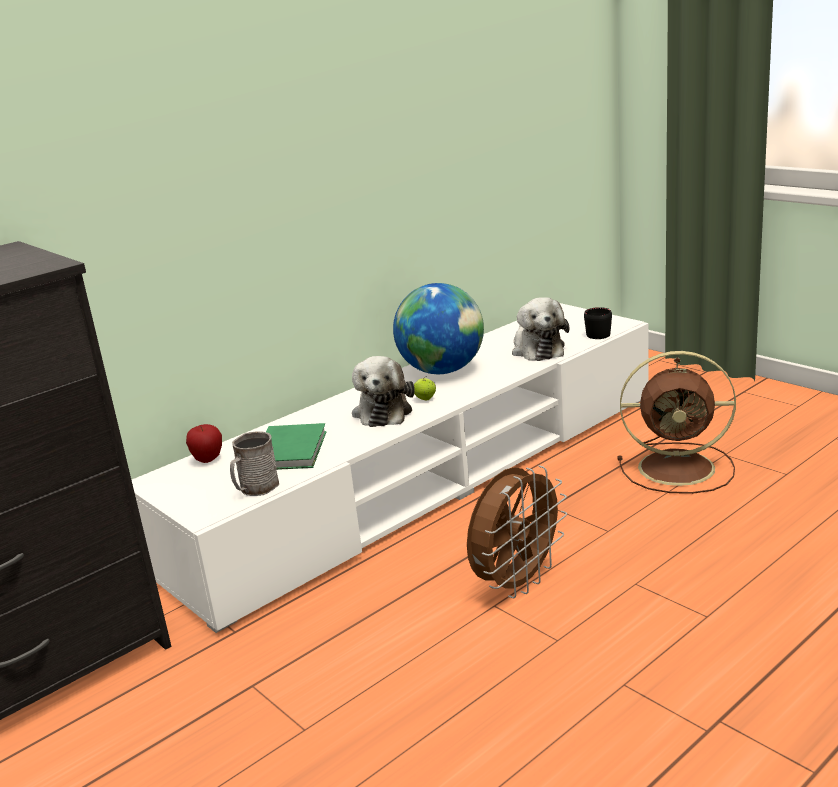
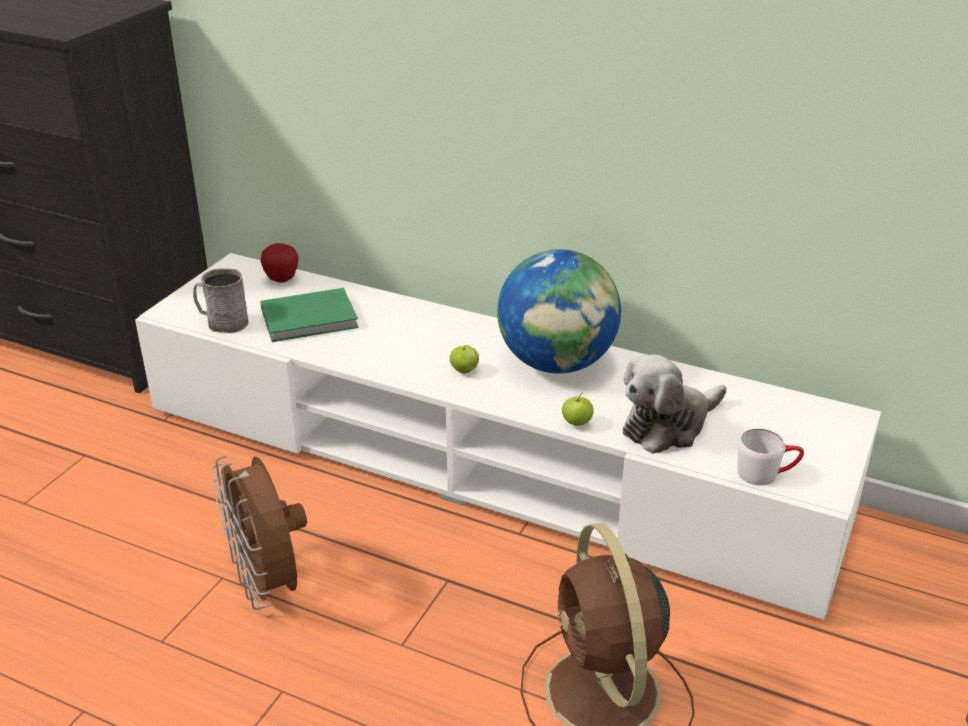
camera: 65 degrees right, 10 degrees up
plush toy [352,356,415,427] -> none
brown fan [467,465,567,598] -> brown fan turned 45 degrees clockwise [212,455,307,610]
black mug [584,307,612,339] -> white mug [737,428,804,485]
none -> apple [562,393,594,426]

